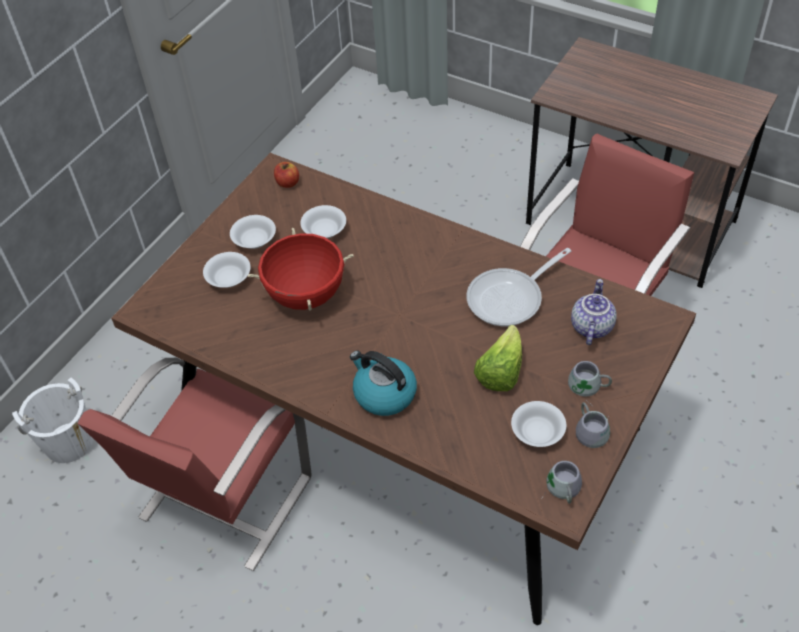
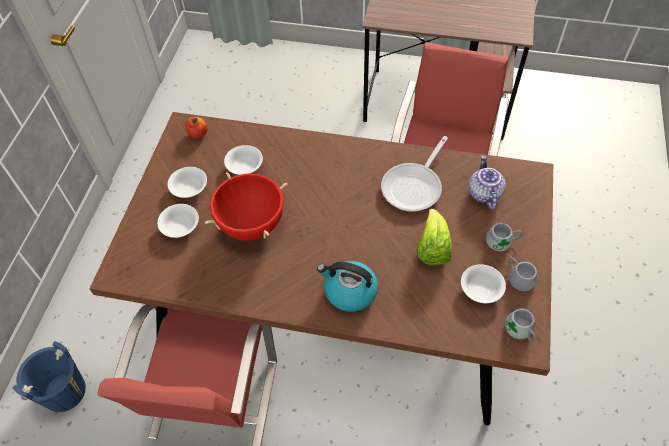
camera: 20 degrees left, 5 degrees up
white bucket [12,377,93,463] -> blue bucket [12,341,86,412]

